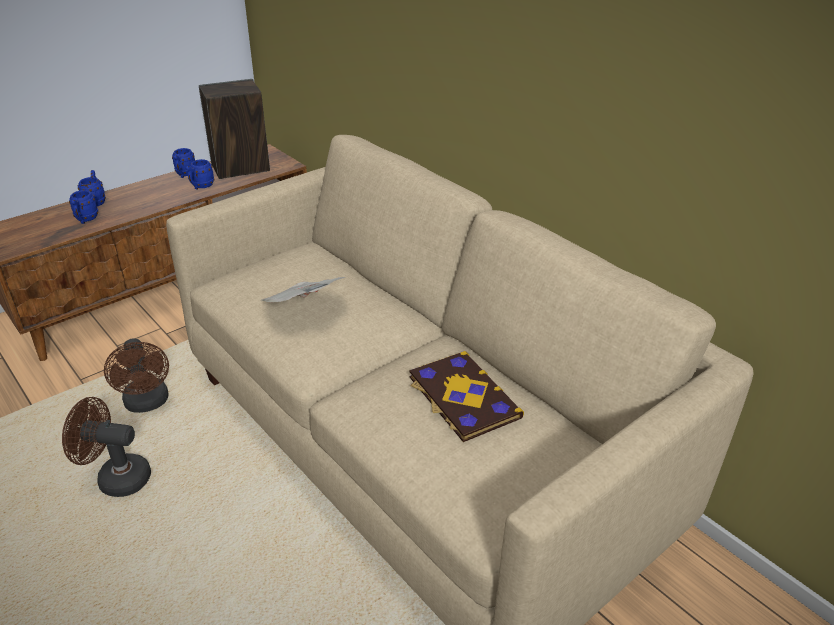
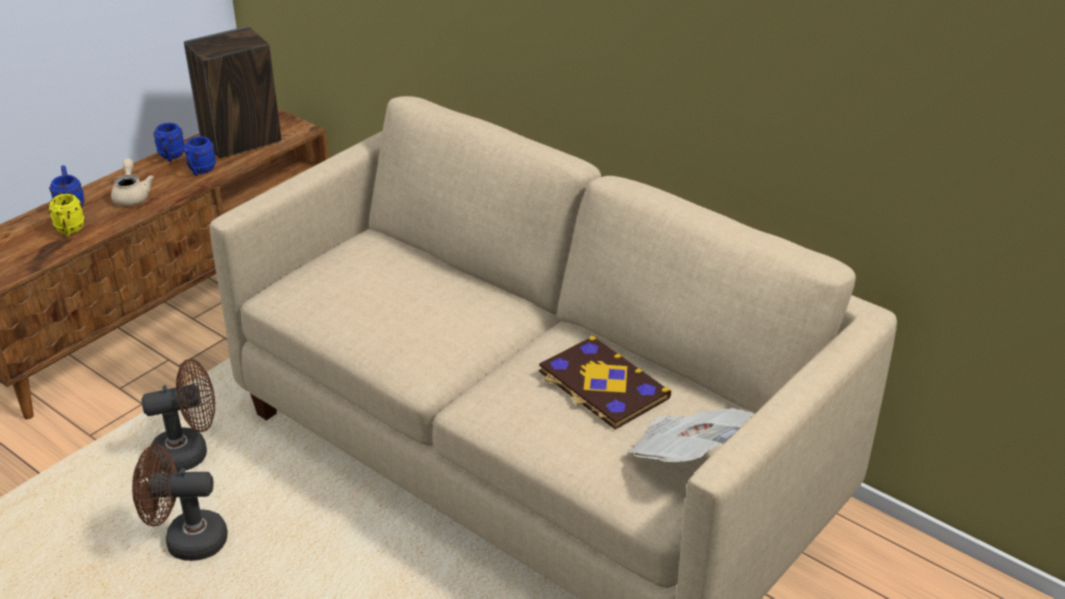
camera: 10 degrees left, 0 degrees up
blue mug [69,190,98,224] -> yellow mug [48,194,85,237]
brown fan [104,338,169,413] -> brown fan turned 75 degrees counterclockwise [141,359,215,472]
newspaper [261,277,346,302] -> newspaper moved to [626,408,753,462]
none -> beige teapot [111,159,154,206]

